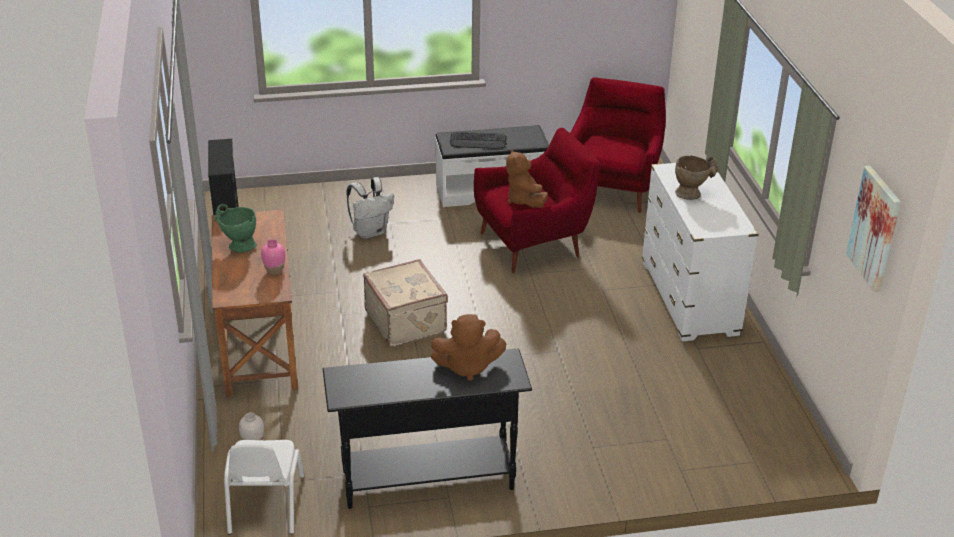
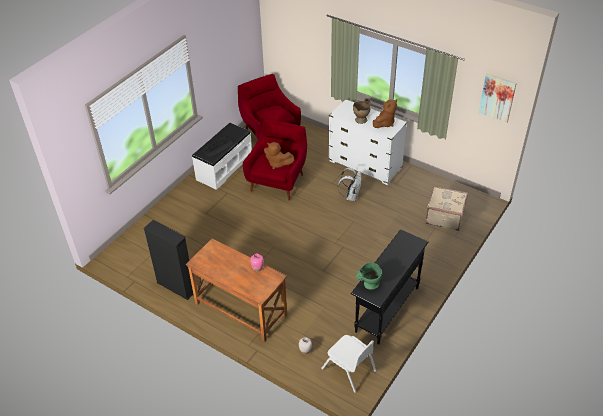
camera: 45 degrees left, 10 degrees up
green vase [214,204,257,253] -> green vase moved to [355,262,383,290]
white backpack [346,177,394,239] -> white backpack moved to [337,168,362,201]
beige suitcase [363,259,448,347] -> beige suitcase moved to [425,186,468,231]
brown plush toy [431,314,506,381] -> brown plush toy moved to [373,99,397,128]

